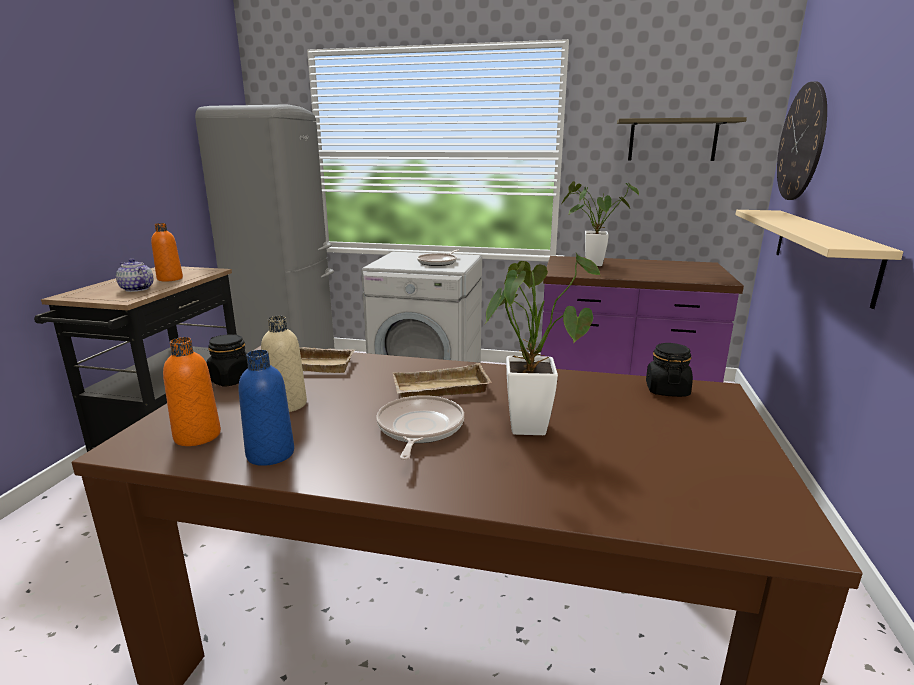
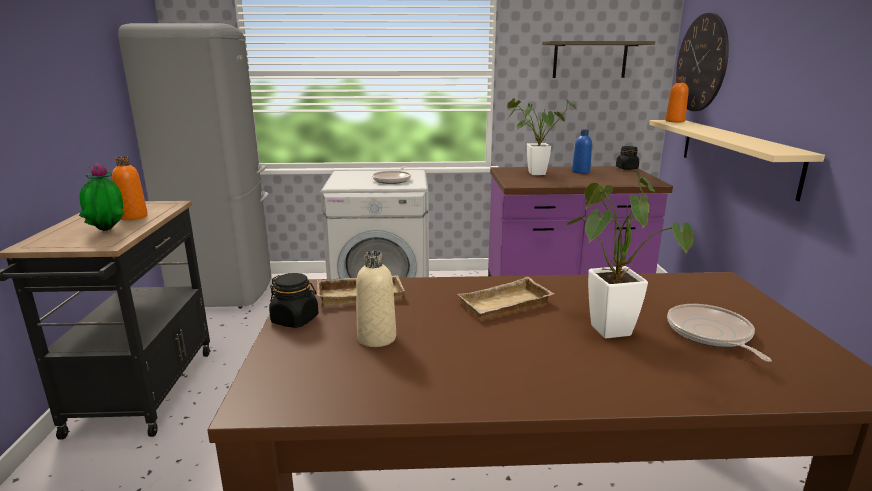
camera: 15 degrees left, 0 degrees up
teapot [116,258,153,292] -> potted plant [79,163,125,231]
orange bottle [163,337,221,446] -> orange bottle moved to [665,77,689,122]
blue bottle [238,350,294,466] -> blue bottle moved to [572,129,592,174]
frying pan [376,395,464,460] -> frying pan moved to [667,304,772,362]
black jar [646,343,693,397] -> black jar moved to [616,146,639,170]

